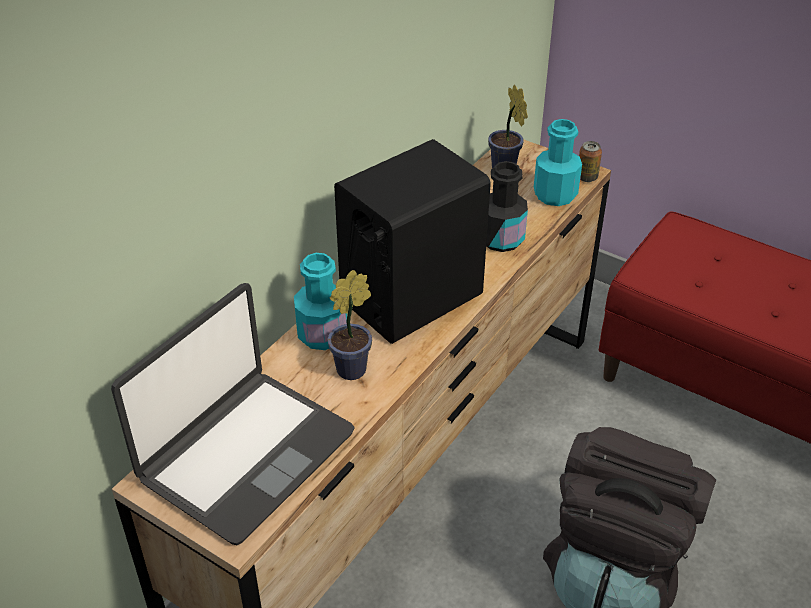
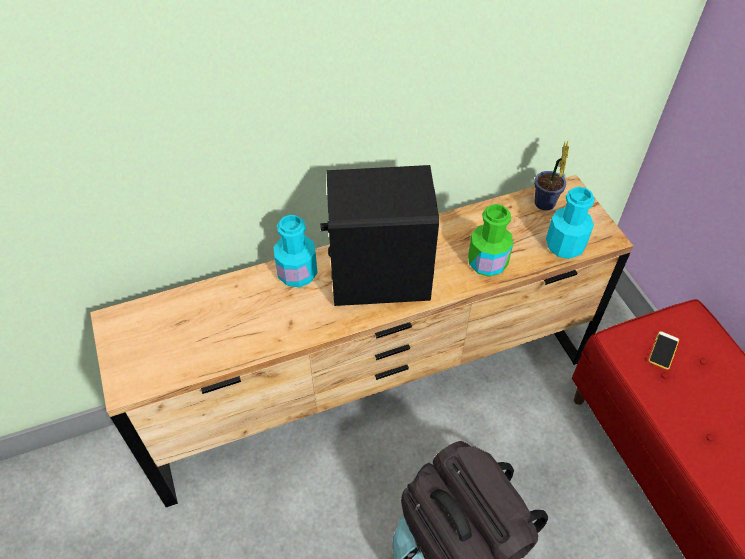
camera: 35 degrees right, 10 degrees up
laptop [111,283,355,545] -> none
potted plant [328,270,372,380] -> none
black bottle [486,161,528,252] -> green bottle [468,204,513,277]
can [579,141,602,182] -> none
none -> phone [648,331,679,370]

